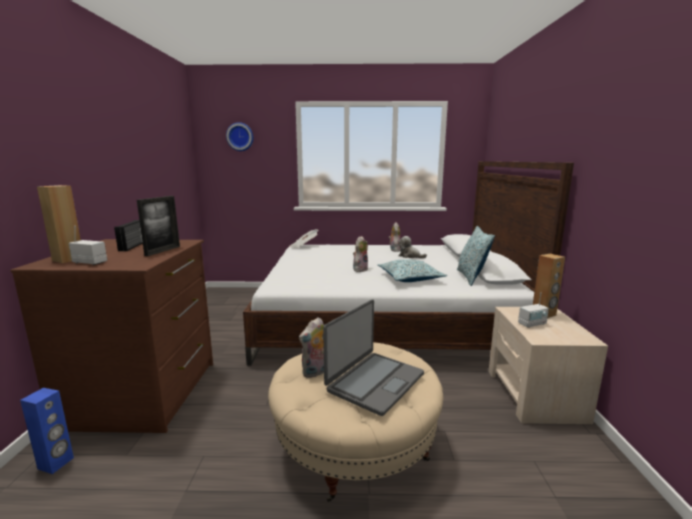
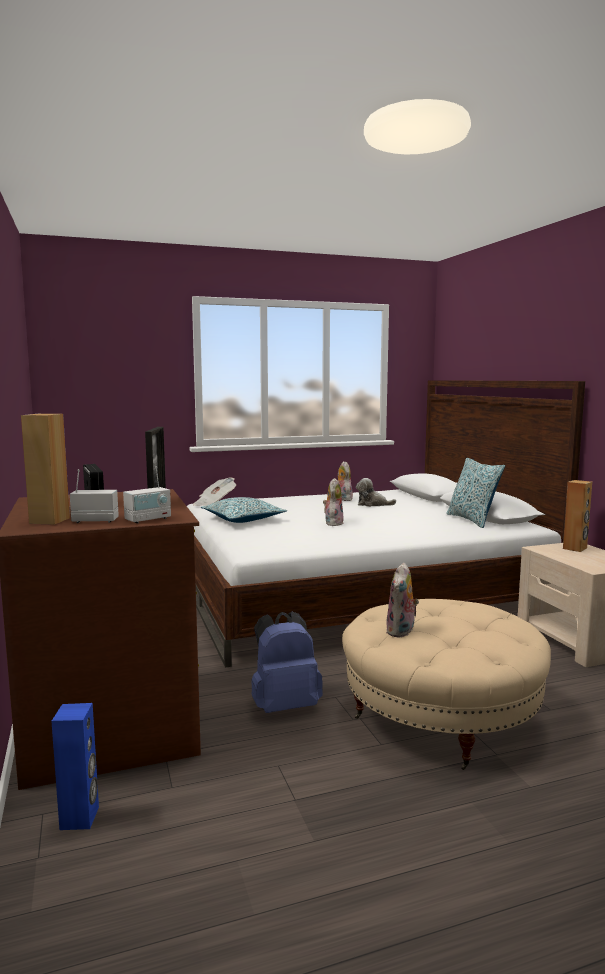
camera: 20 degrees left, 5 degrees down
wall clock [226,122,253,151] -> none
laptop [323,299,424,416] -> none
pillow [378,259,447,282] -> pillow moved to [201,497,287,523]
radio [518,293,549,328] -> radio moved to [123,466,171,523]
none -> blue backpack [252,612,323,713]

